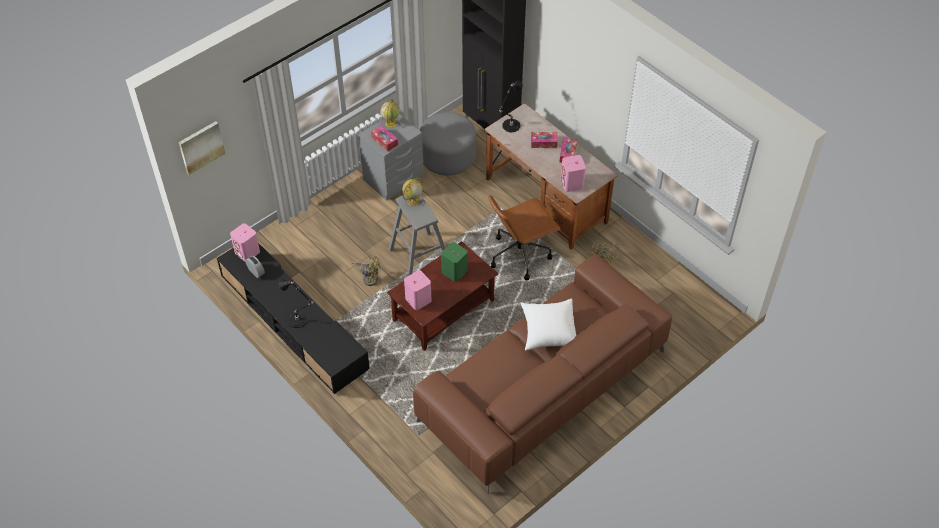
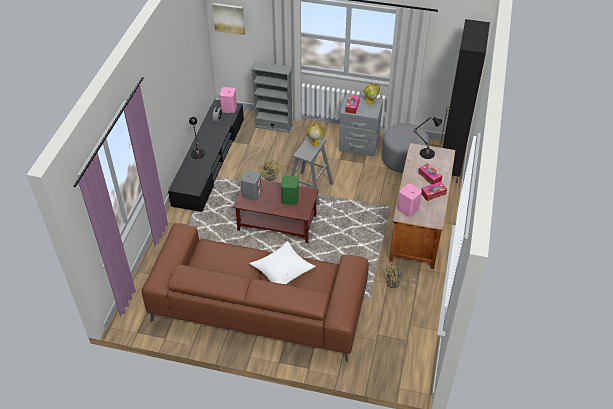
camera: 55 degrees right, 5 degrees down
pink speaker [404,270,432,310] -> grey speaker [241,170,262,200]
brown office chair [488,195,561,280] -> none
none -> grey bookcase [251,61,293,133]

